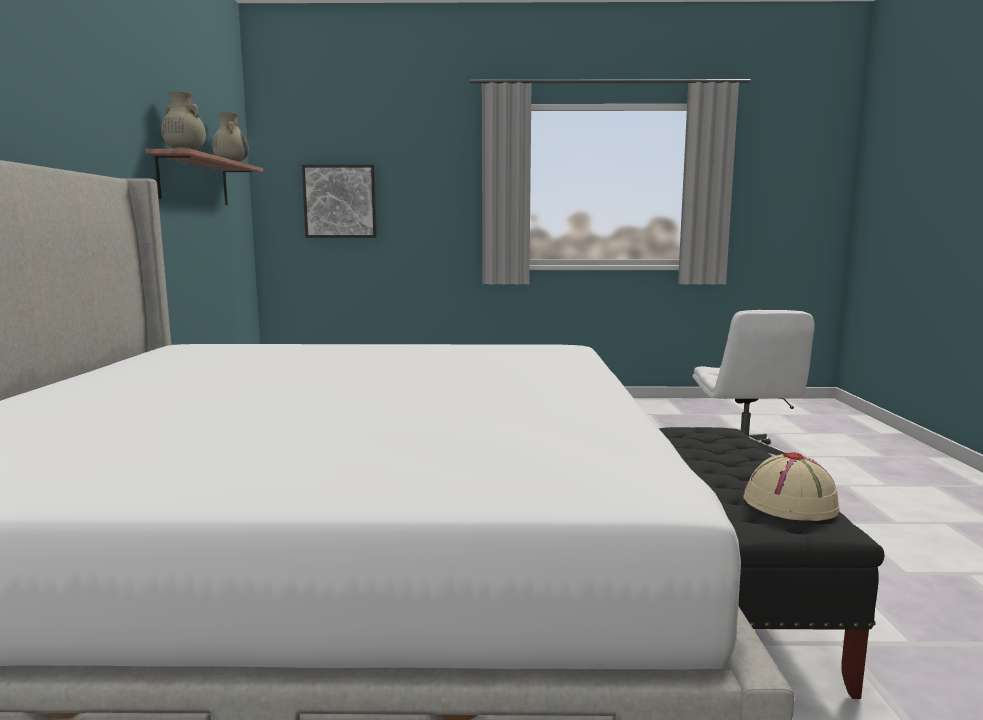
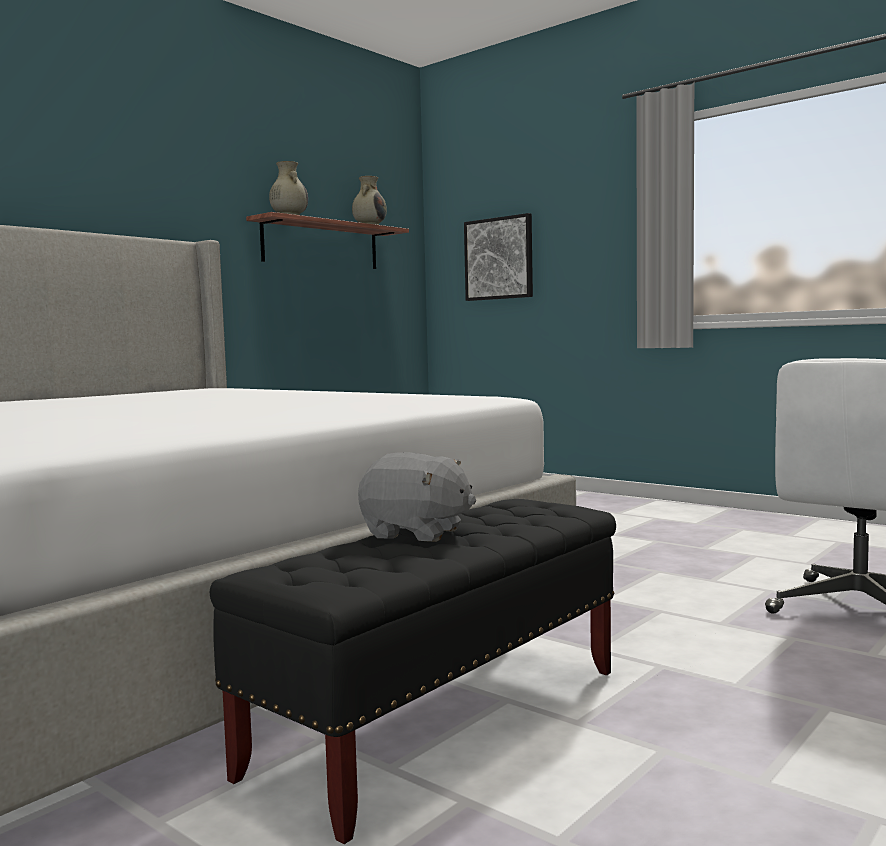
camera: 40 degrees right, 5 degrees down
beige hat [743,452,840,521] -> none
none -> grey plush toy [358,452,476,542]

